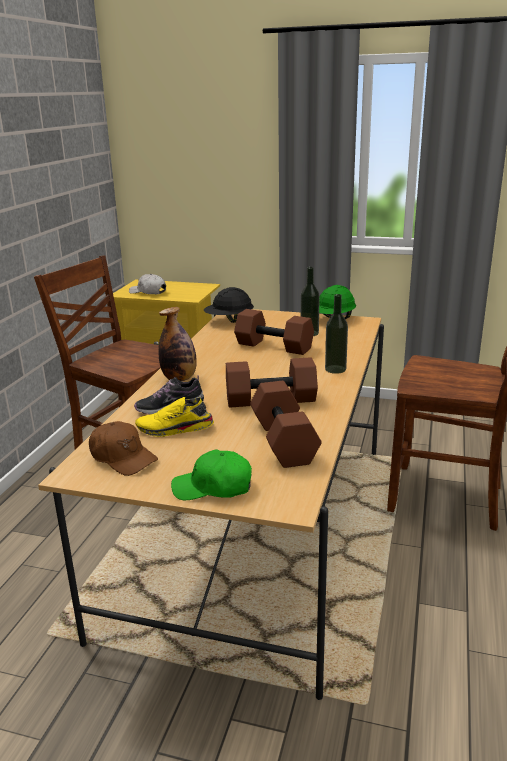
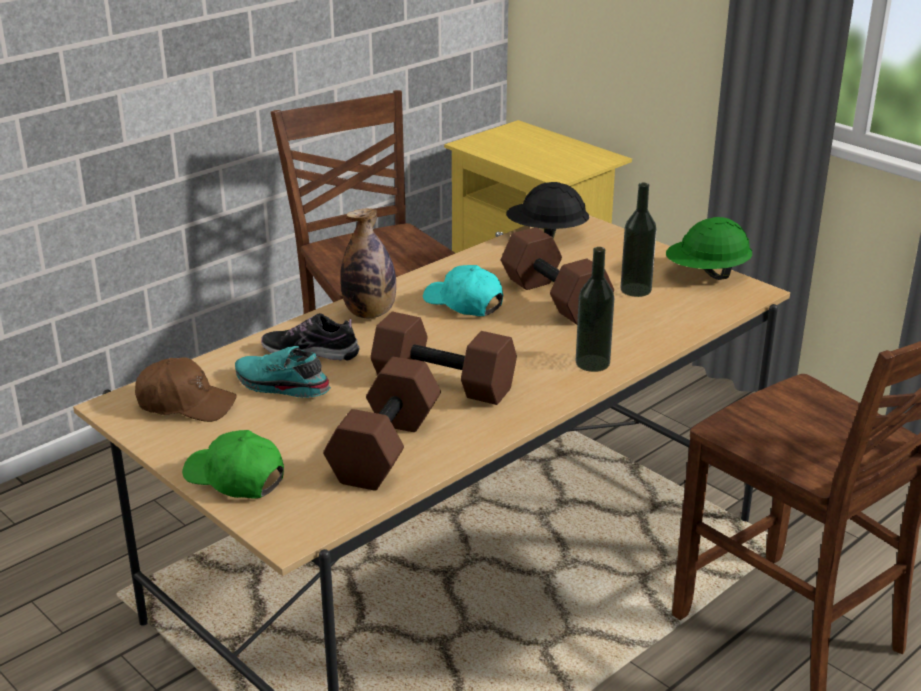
camera: 30 degrees right, 5 degrees up
brown cap [89,421,158,476] -> brown cap turned 60 degrees counterclockwise [135,357,237,422]
white cap [129,274,166,294] -> none
yellow shoe [135,397,214,437] -> turquoise shoe [235,346,331,398]
none -> turquoise cap [423,265,503,316]

